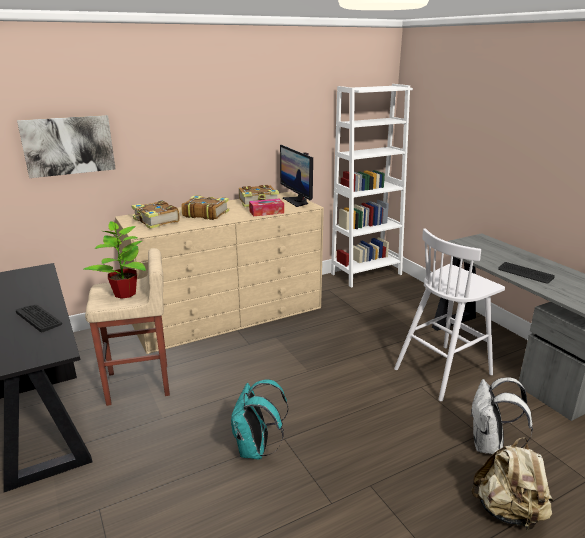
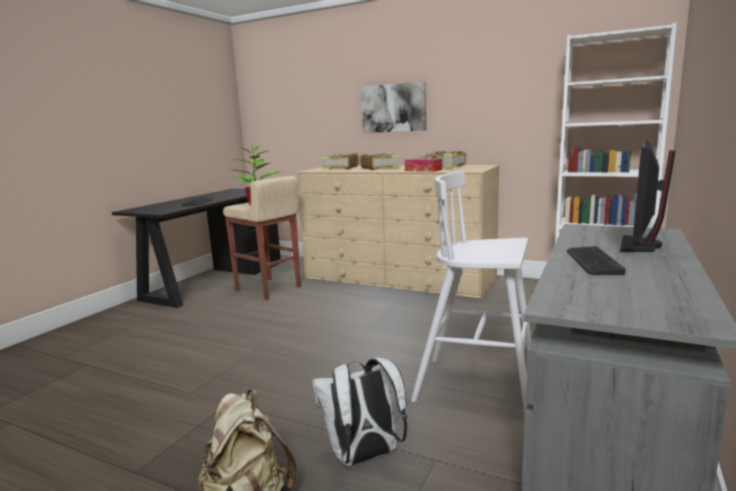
camera: 55 degrees right, 10 degrees down
picture [17,115,116,178] -> picture moved to [361,82,426,133]
turquoise backpack [231,380,288,459] -> none
monitor [280,145,313,207] -> monitor moved to [620,140,676,252]

